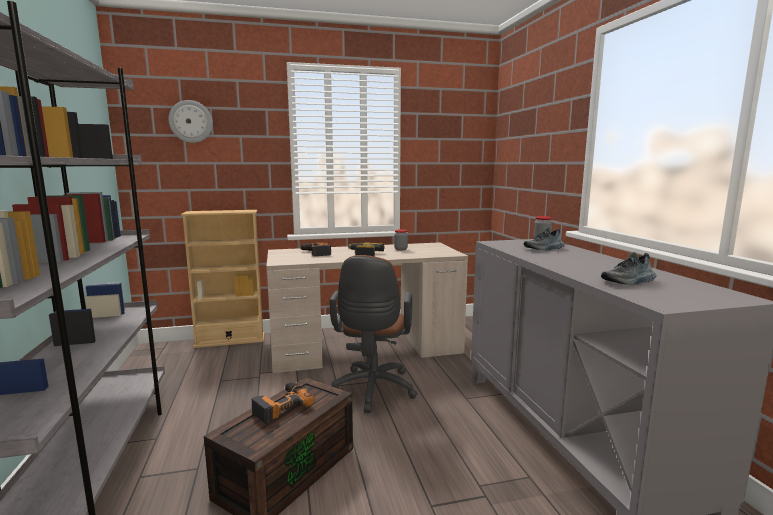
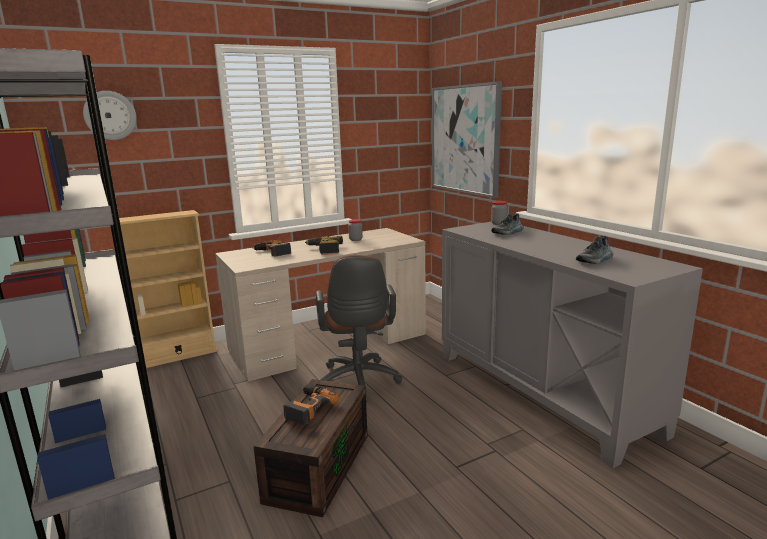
camera: 15 degrees left, 5 degrees up
none -> picture [432,81,502,198]

